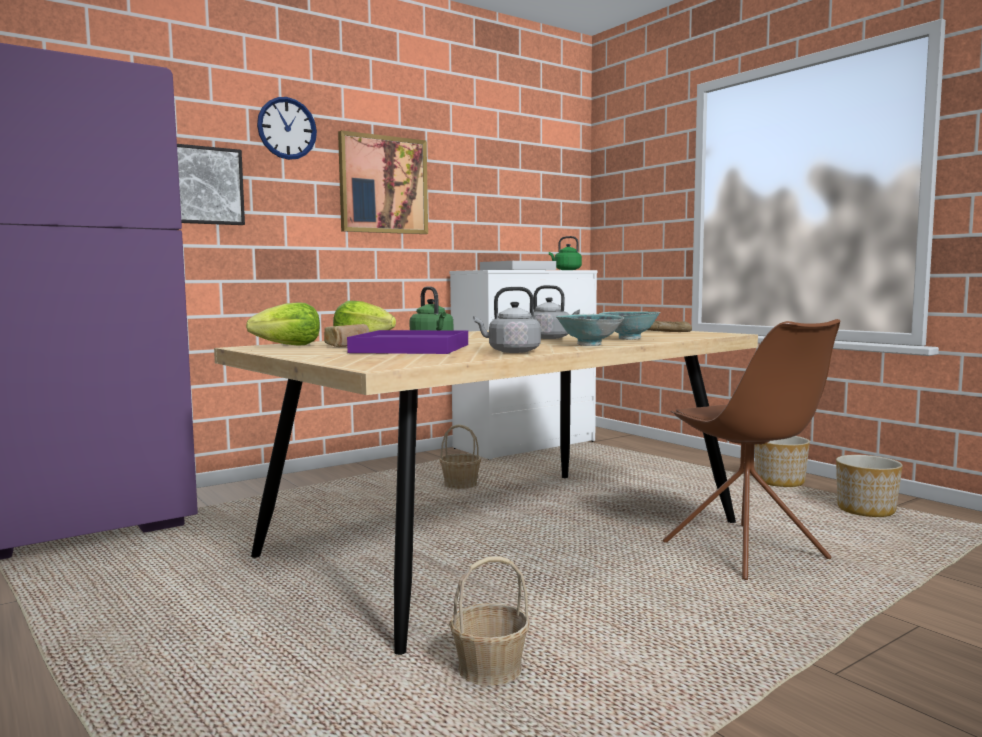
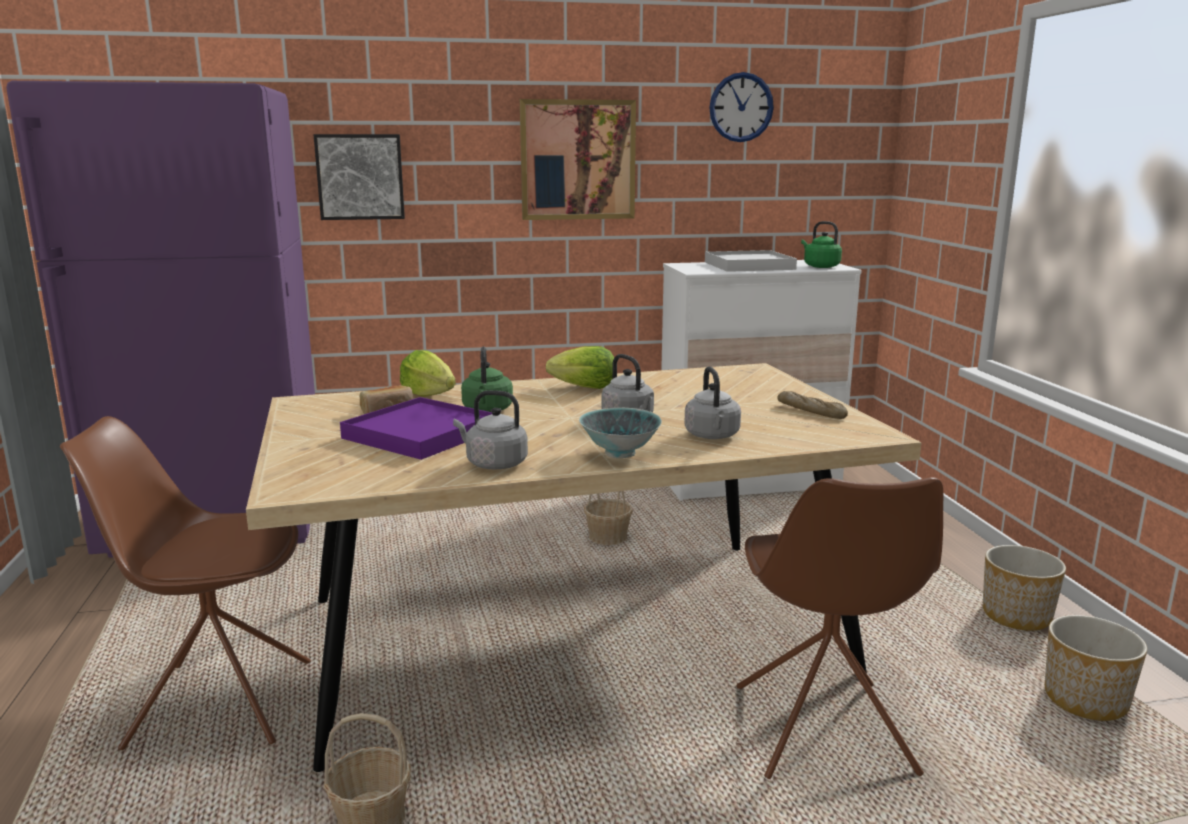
camera: 25 degrees right, 10 degrees up
lettuce [246,302,320,346] -> lettuce moved to [546,346,614,389]
wall clock [257,97,317,160] -> wall clock moved to [709,72,774,142]
bowl [599,311,660,340] -> grey kettle [684,366,741,439]
none -> brown chair [60,416,310,750]

